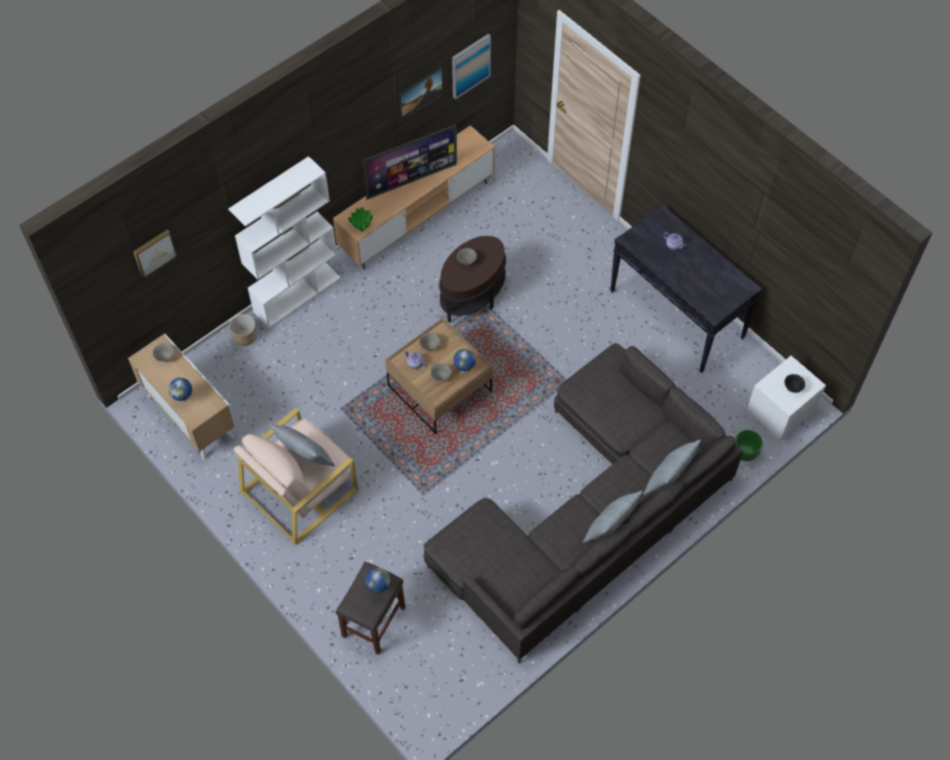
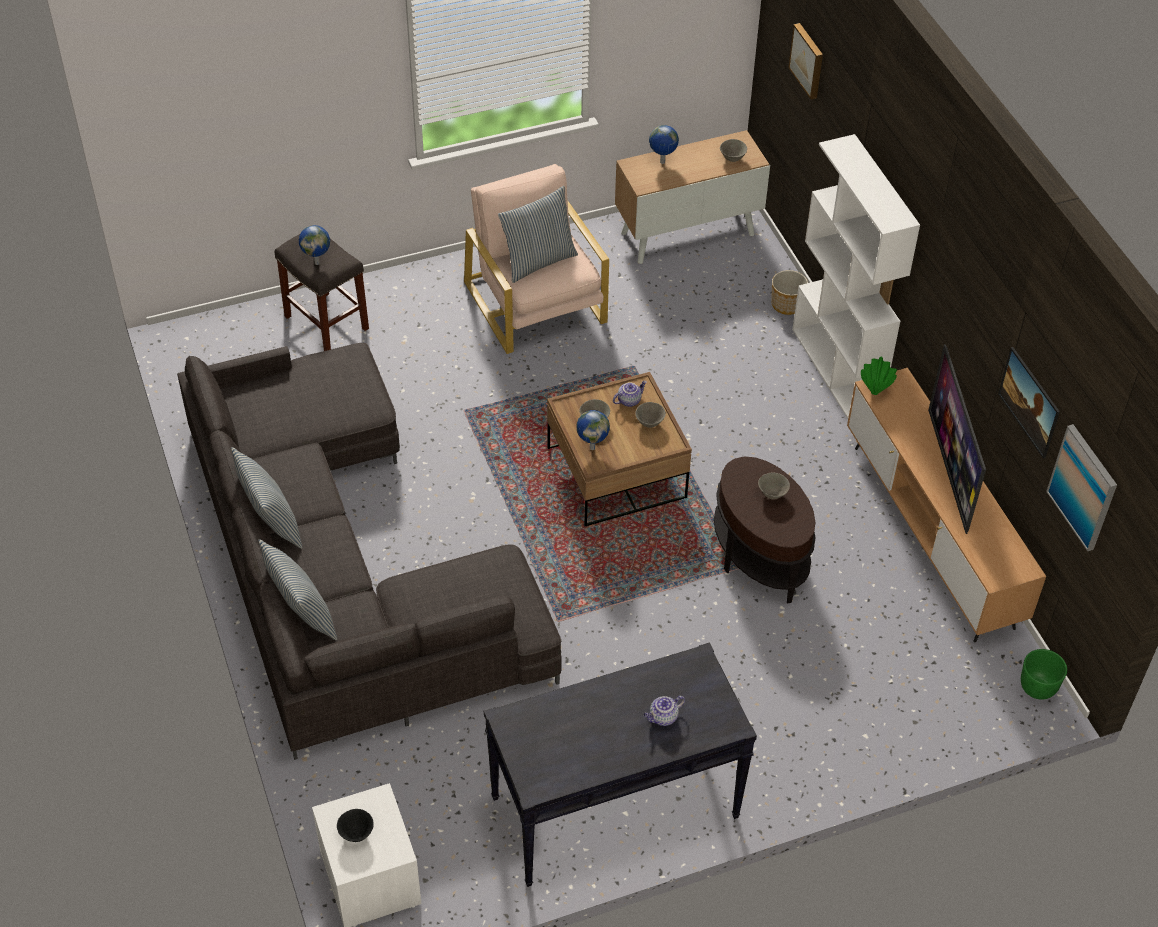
camera: 110 degrees right, 10 degrees down
green planter [735,430,763,461] -> green planter moved to [1021,649,1067,700]

